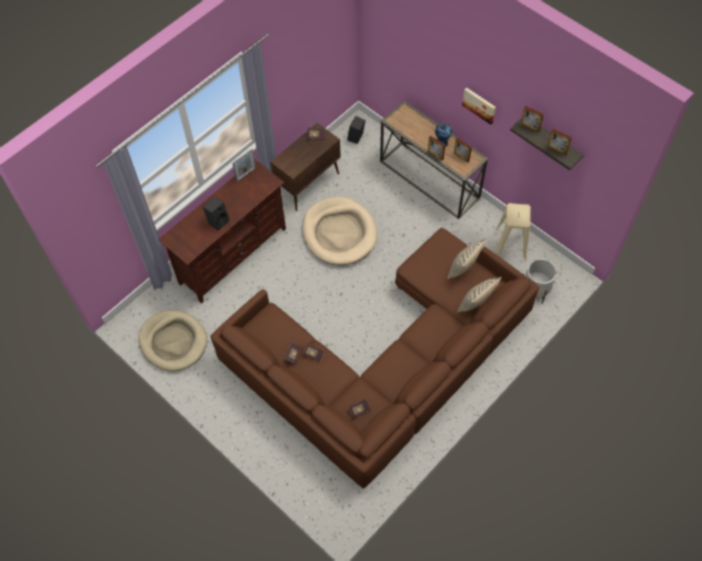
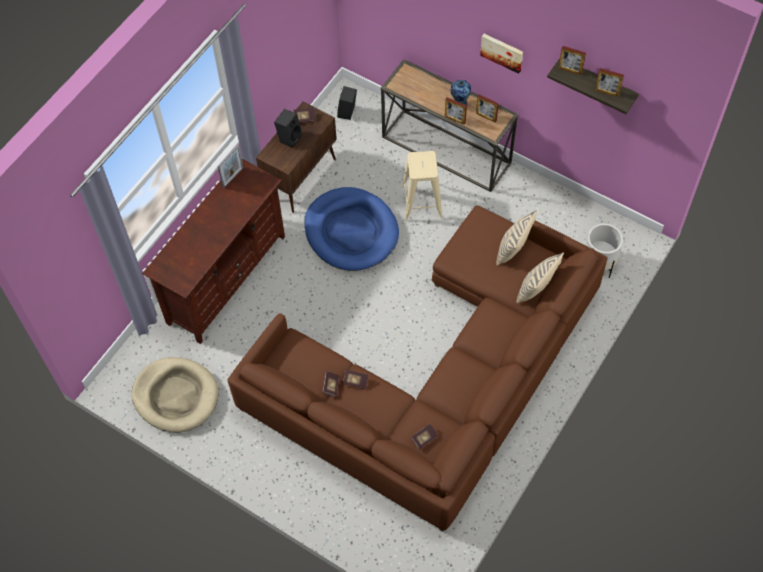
camera: 10 degrees left, 0 degrees up
black speaker [203,196,230,230] -> black speaker moved to [274,109,302,148]
beige dog bed [302,197,378,265] -> blue dog bed [304,187,399,271]
beige stool [495,203,531,261] -> beige stool moved to [401,151,443,221]

